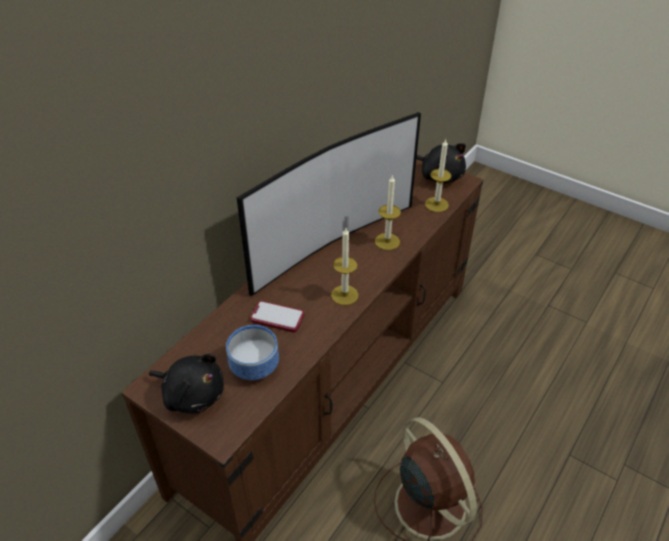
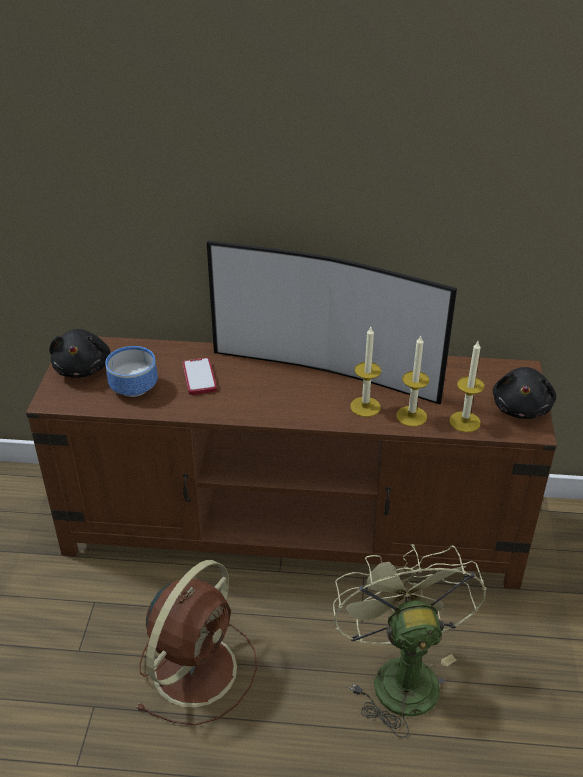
camera: 60 degrees right, 5 degrees down
candle [331,228,359,305] -> candle moved to [396,335,429,427]
none -> green fan [333,544,487,737]

